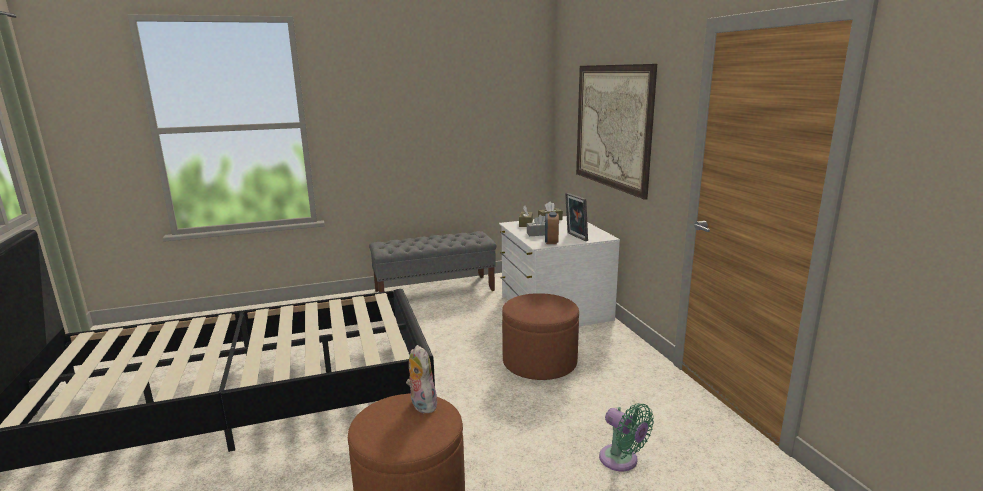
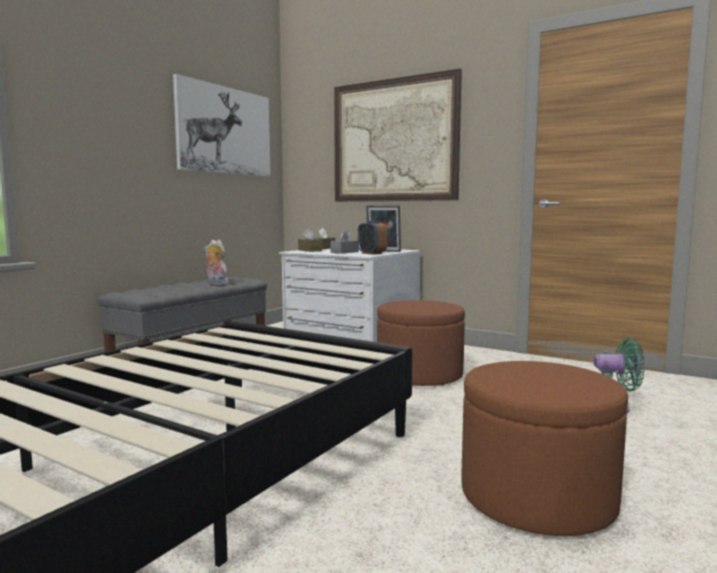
camera: 40 degrees left, 10 degrees down
plush toy [406,345,437,413] -> plush toy moved to [203,240,229,285]
none -> picture [173,74,270,177]

